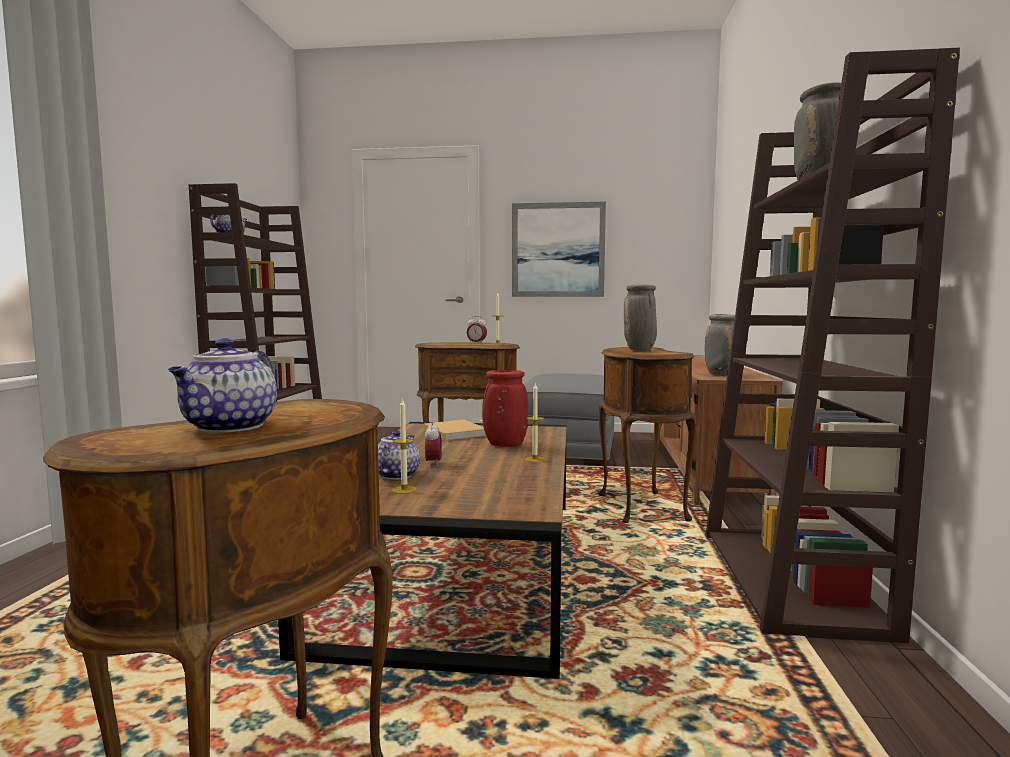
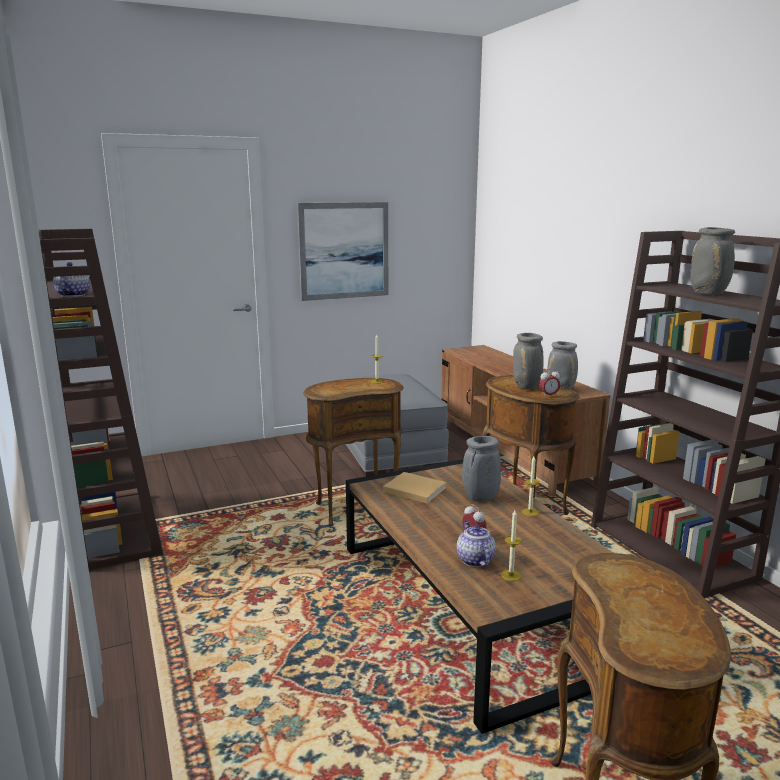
camera: 30 degrees left, 10 degrees up
teapot [168,338,277,433] -> none
alarm clock [467,316,487,344] -> alarm clock moved to [539,369,560,397]
red vase [482,370,528,447] -> grey vase [462,436,501,502]

